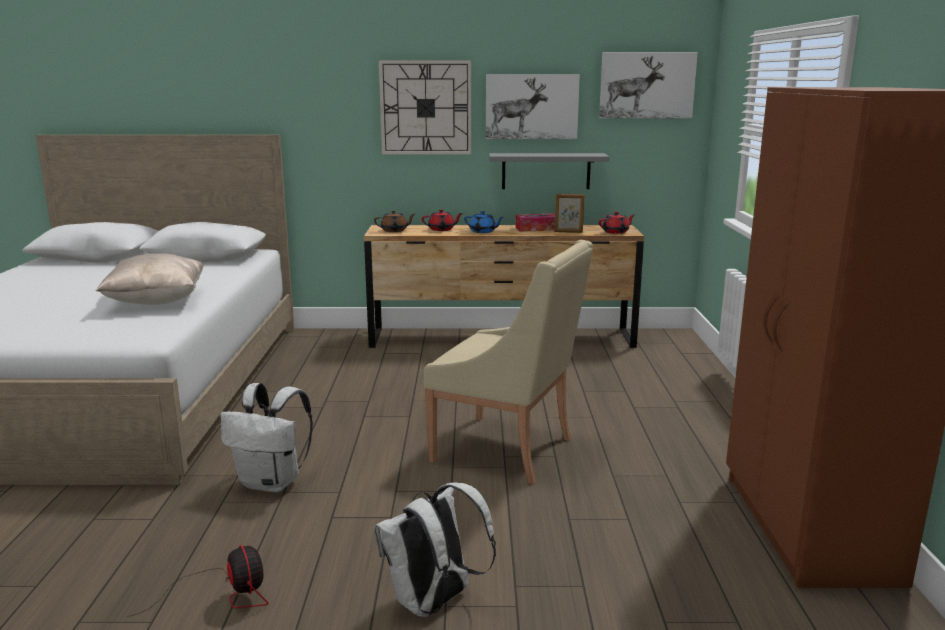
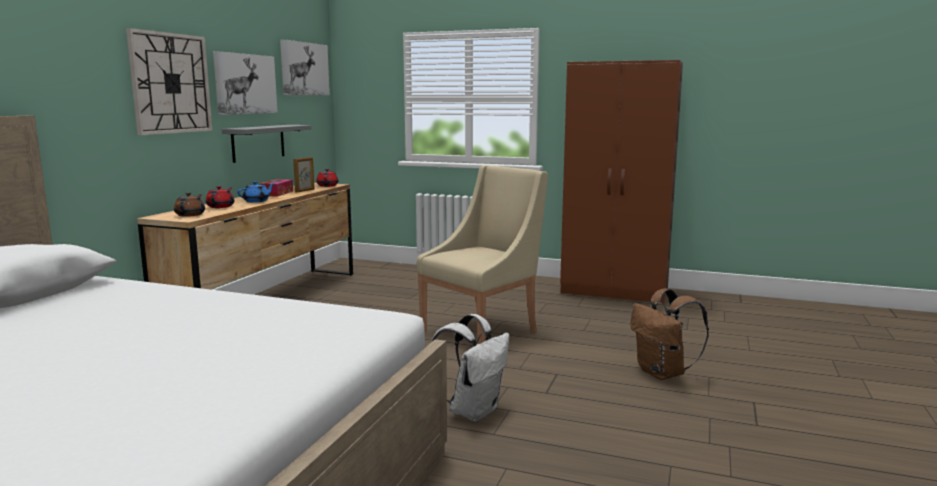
camera: 70 degrees left, 5 degrees down
beige pillow [96,253,204,305] -> none
fan [127,545,268,617] -> none
white backpack [374,482,496,617] -> brown backpack [630,288,709,380]

